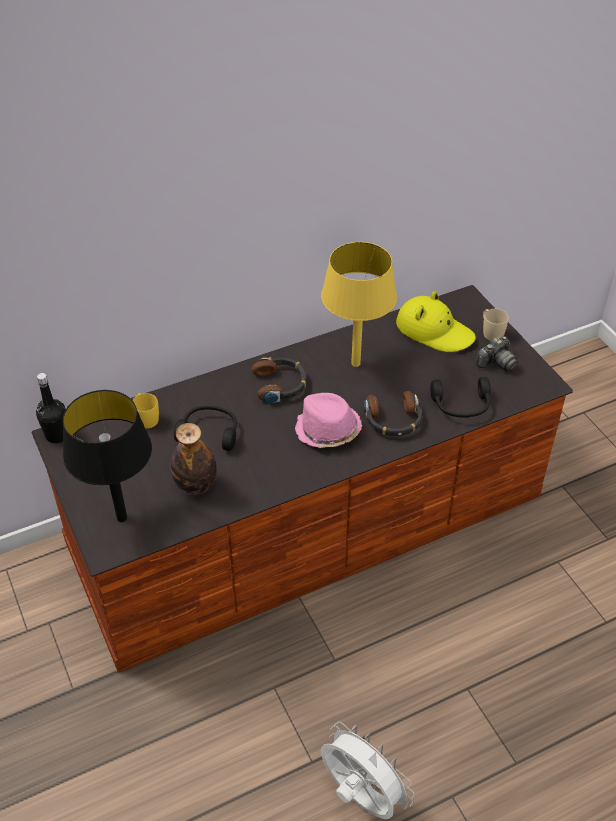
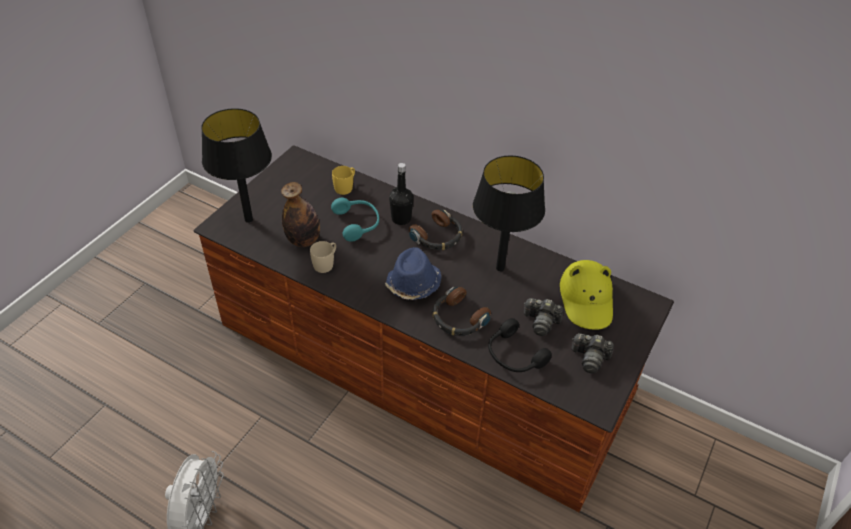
camera: 55 degrees right, 0 degrees up
black bottle [36,373,66,443] -> black bottle moved to [389,163,414,225]
black headphones [174,406,237,451] -> turquoise headphones [331,198,379,242]
pink hat [295,393,362,448] -> blue hat [385,247,442,300]
yellow table lamp [321,242,397,367] -> black table lamp [473,156,545,272]
beige mug [483,309,509,341] -> beige mug moved to [310,241,336,273]
none -> camera [524,298,564,336]

